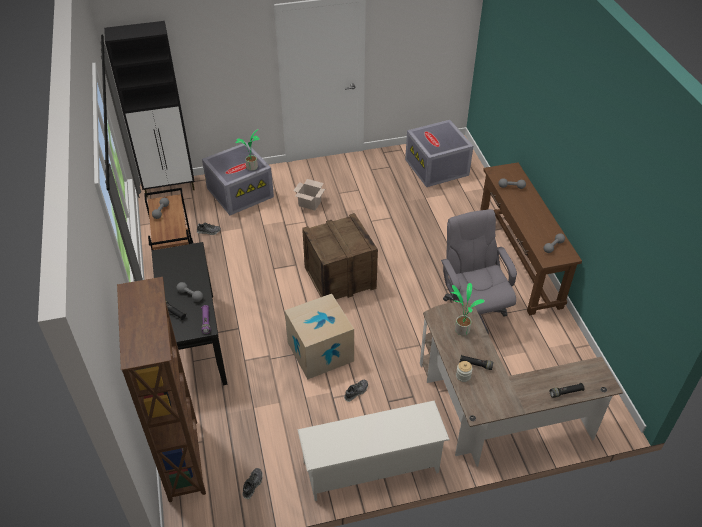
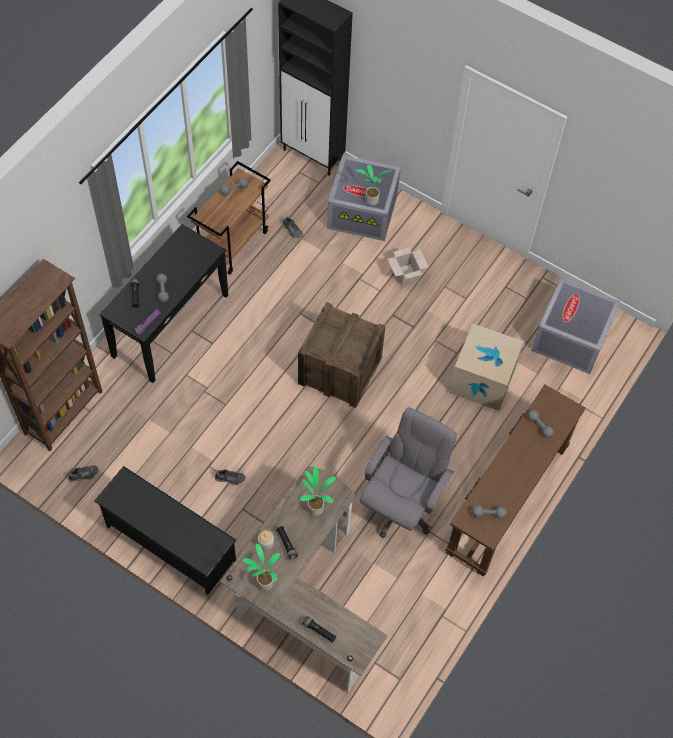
camera: 45 degrees right, 15 degrees up
cardboard box [285,294,354,379] -> cardboard box moved to [449,323,524,411]
white shoe rack [298,400,450,501] -> black shoe rack [94,466,236,595]
none -> potted plant [243,544,280,591]

